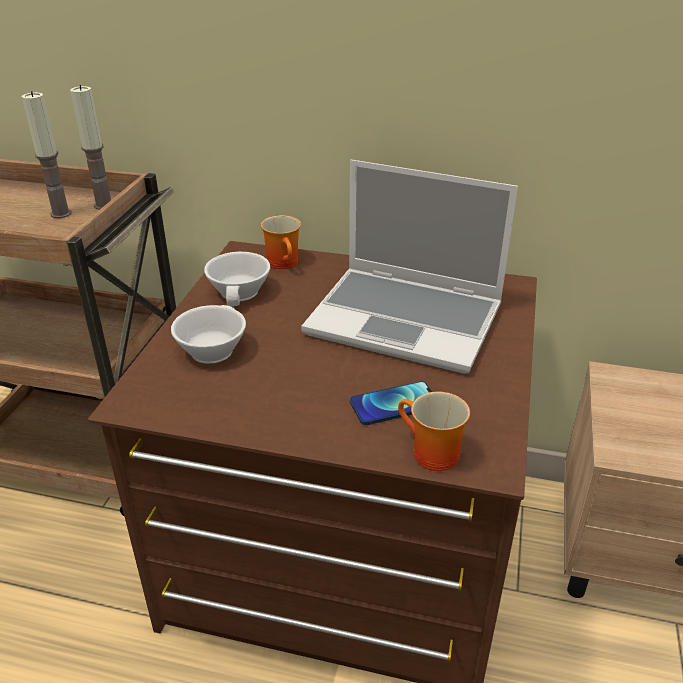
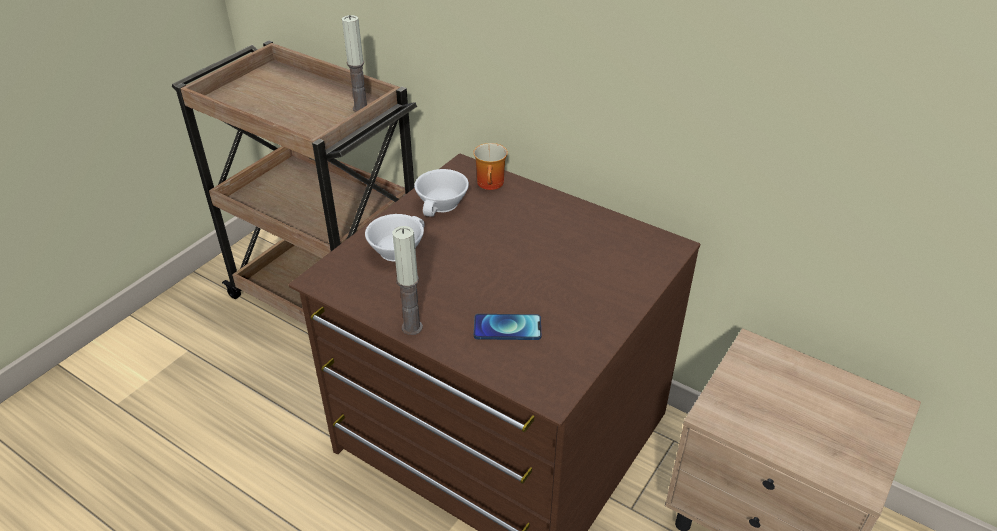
camera: 20 degrees right, 5 degrees up
candle [21,91,72,218] -> candle moved to [392,226,423,335]
laptop [301,160,518,374] -> none
mug [398,392,470,471] -> none

